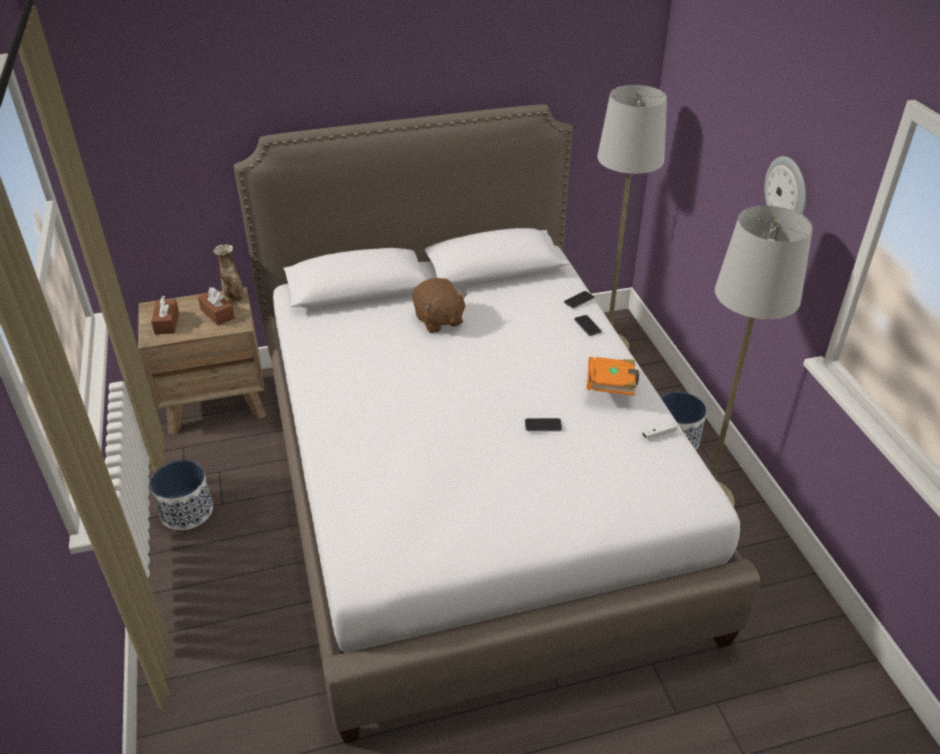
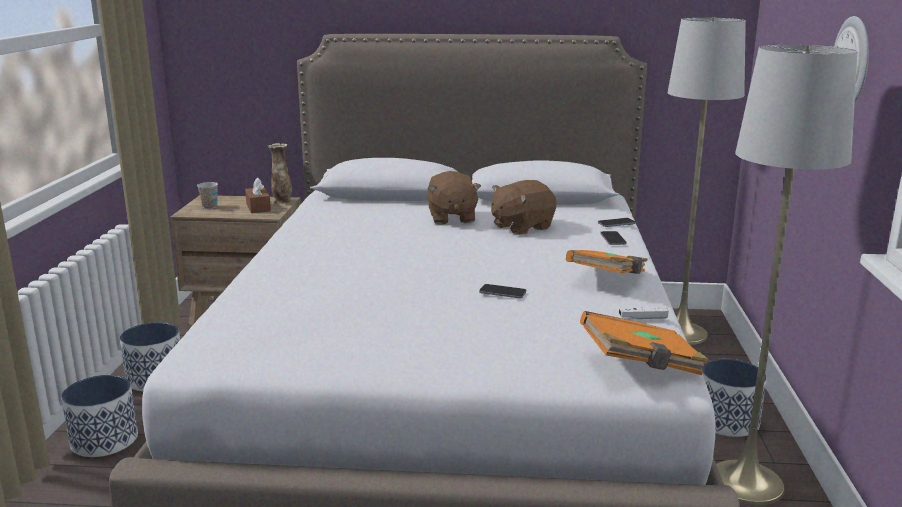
camera: 20 degrees right, 20 degrees down
brown tissue box [151,296,179,335] -> cup [197,182,218,209]
none -> planter [61,375,138,457]
none -> brown plush toy [491,180,557,235]
none -> orange book [580,311,709,375]

